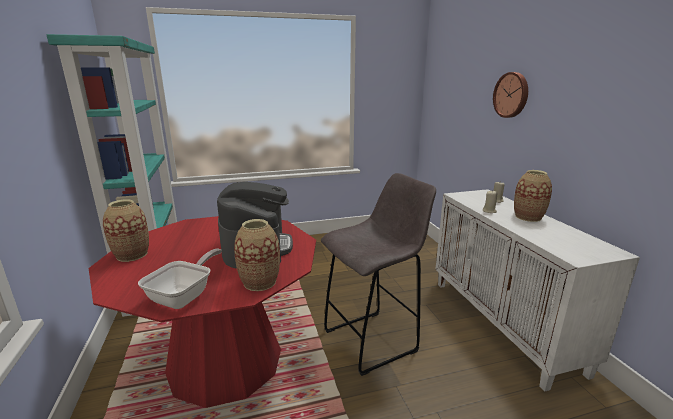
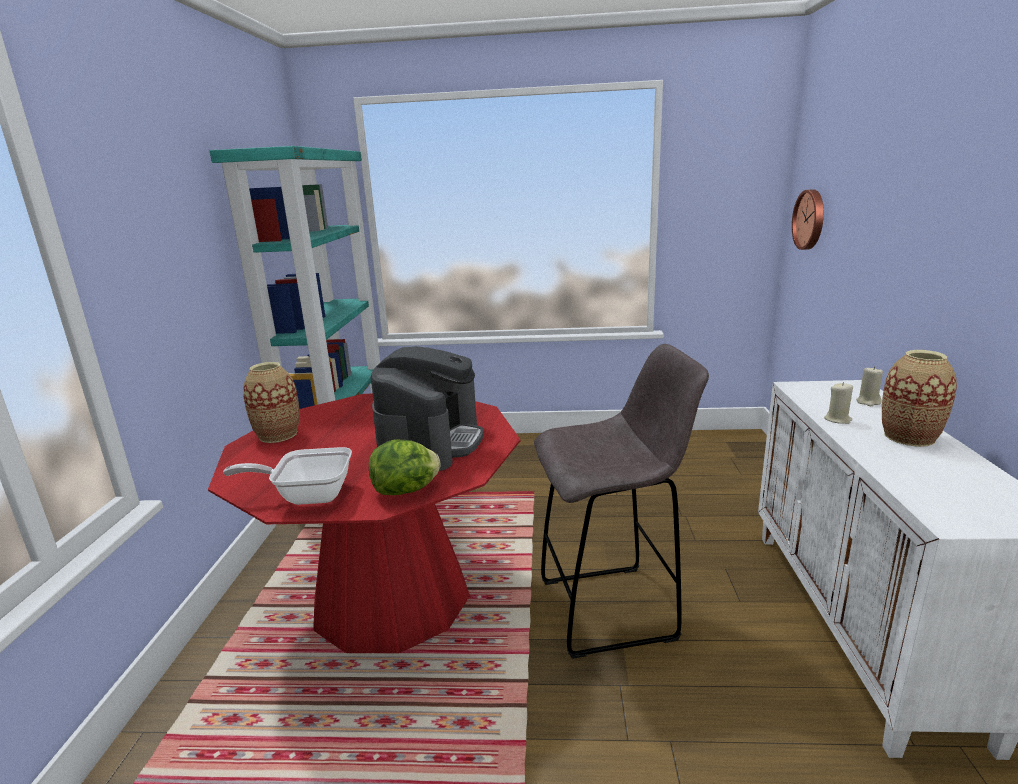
camera: 20 degrees right, 0 degrees up
frying pan [138,249,222,309] -> frying pan turned 135 degrees counterclockwise [223,447,352,505]
vase [234,219,280,291] -> lettuce [369,440,441,495]
wall clock [493,72,528,118] -> wall clock moved to [792,189,824,250]

